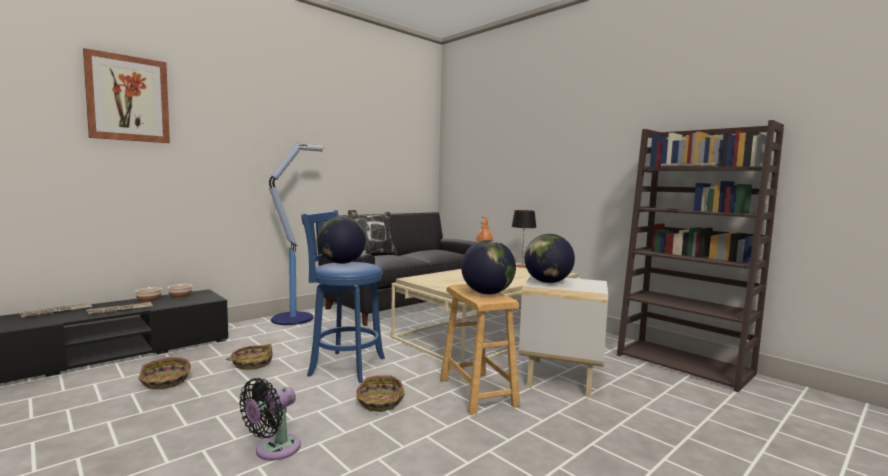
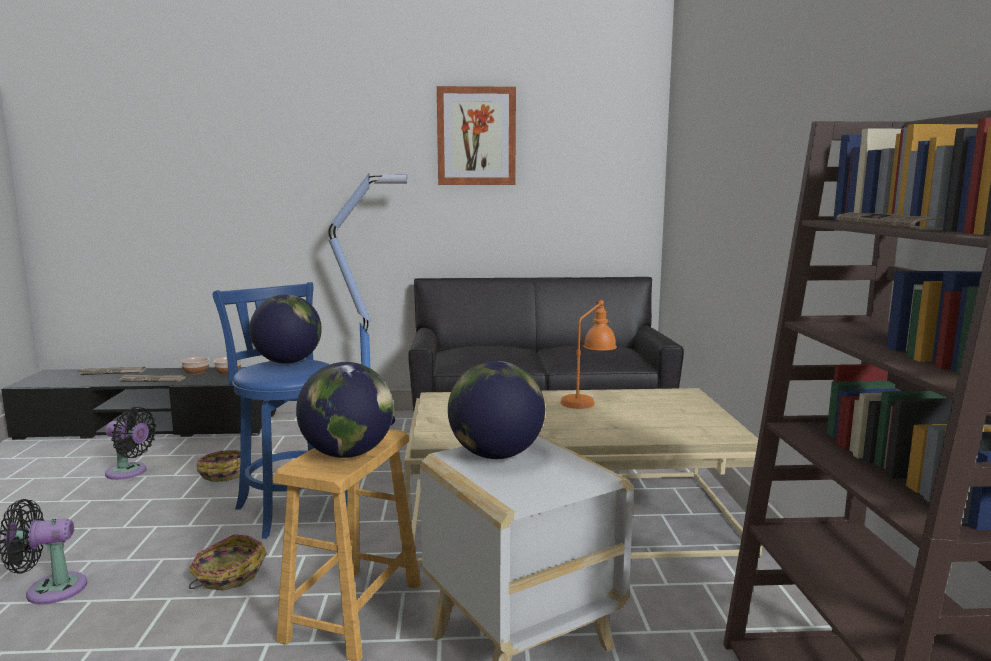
camera: 40 degrees right, 5 degrees up
picture [83,48,170,143] -> picture moved to [437,86,516,185]
basket [138,357,191,389] -> black fan [105,407,157,480]
pillow [348,210,397,254] -> none
table lamp [511,210,536,268] -> none

